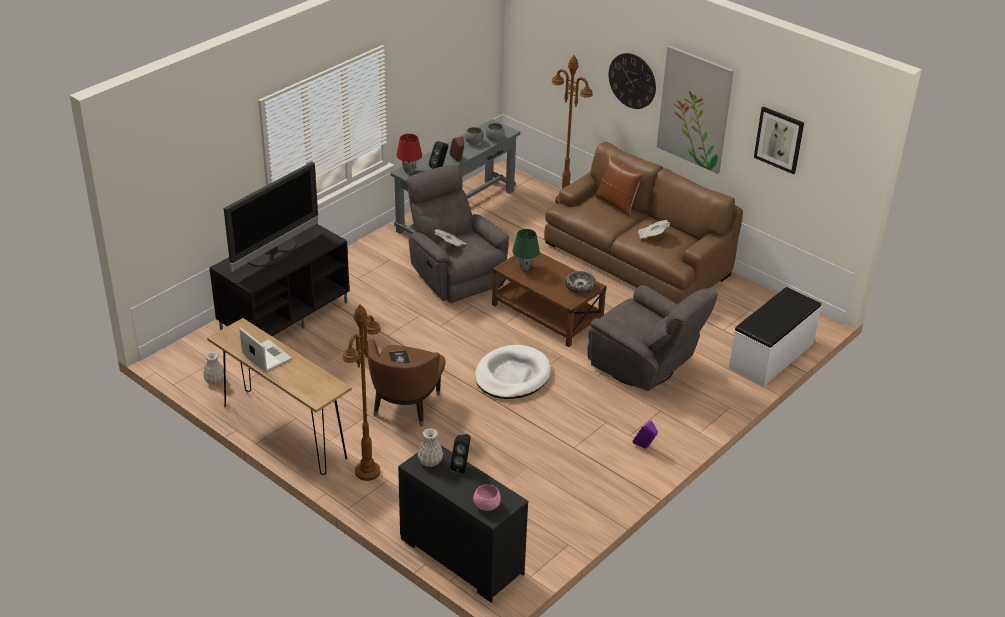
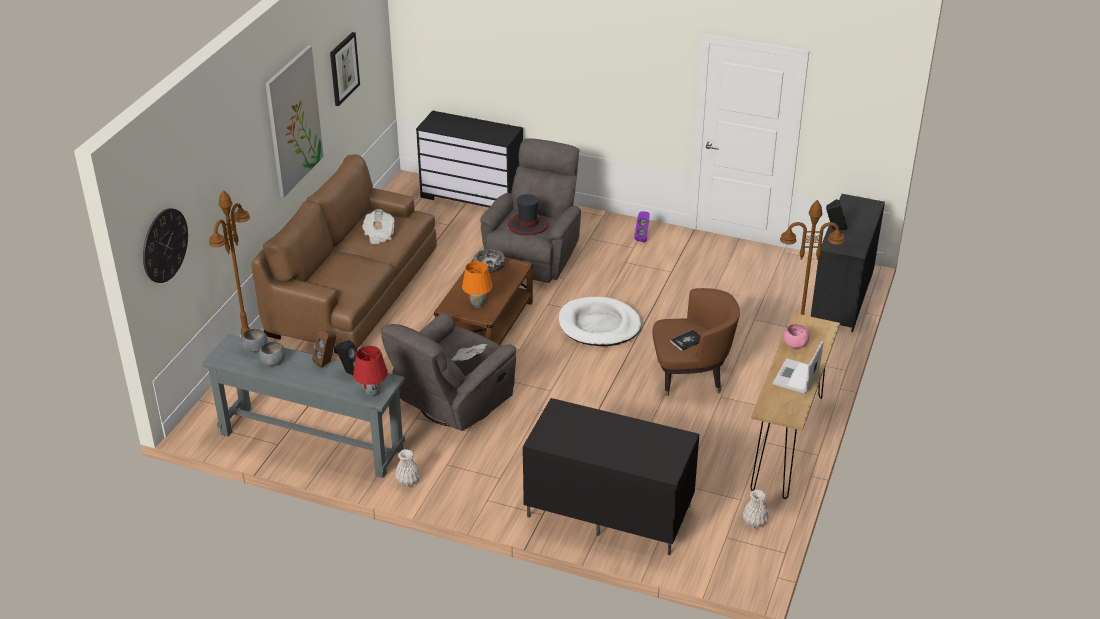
camera: 110 degrees left, 0 degrees up
television [224,162,318,272] -> none
white vase [418,428,443,467] -> white vase moved to [395,449,420,487]
pink bowl [473,484,501,511] -> pink bowl moved to [784,324,810,348]
green table lamp [512,229,540,271] -> orange table lamp [462,261,493,308]
brown pillow [595,155,644,216] -> none
wall clock [609,53,656,109] -> wall clock moved to [143,208,188,283]
white bench [729,287,821,387] -> black dresser [416,111,523,207]
none -> hat [508,194,548,235]

